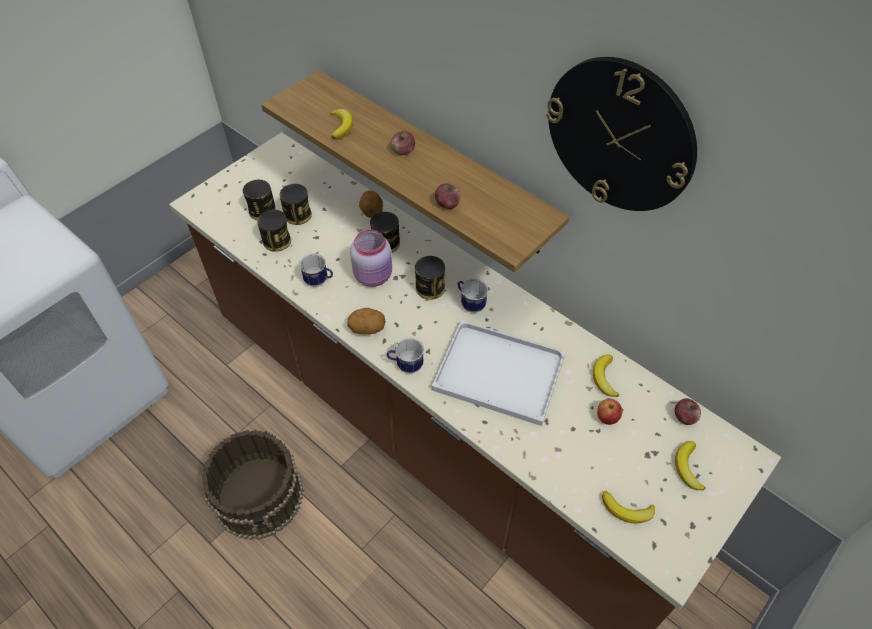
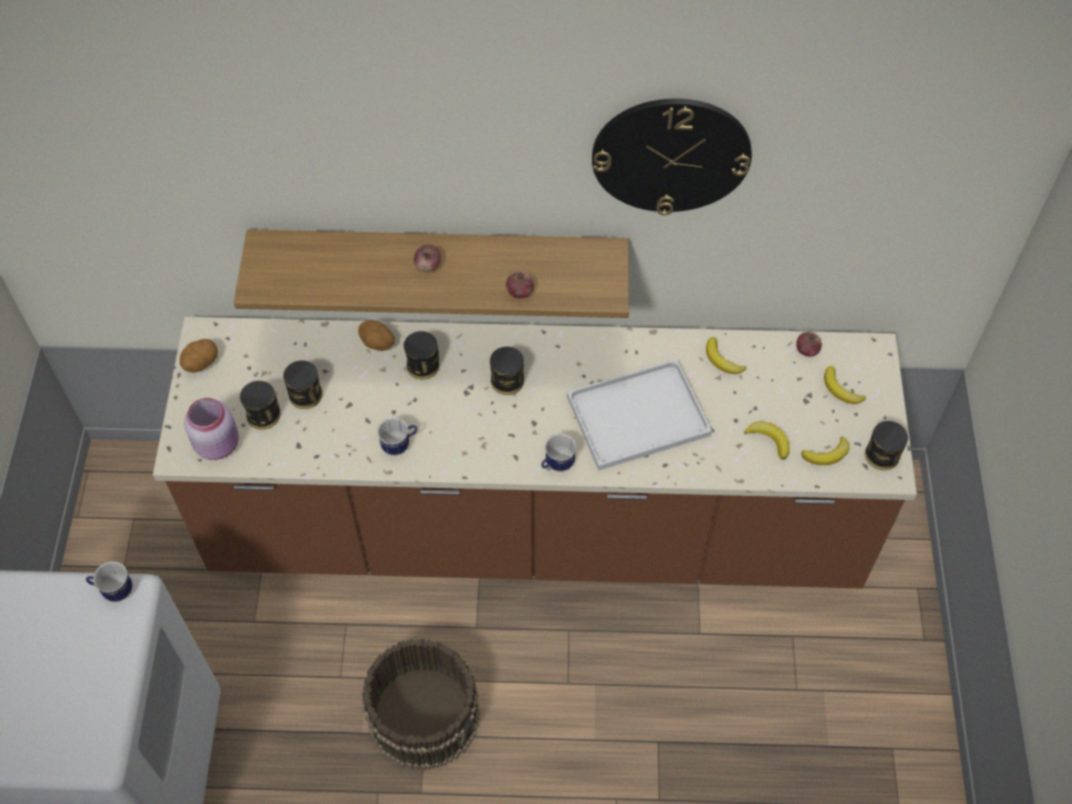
camera: 40 degrees left, 5 degrees up
can [257,209,291,252] -> can moved to [865,421,908,470]
banana [330,109,353,140] -> banana moved to [744,421,789,460]
potato [347,308,386,334] -> potato moved to [180,339,218,373]
pink jar [350,230,392,287] -> pink jar moved to [184,398,239,460]
mug [458,279,488,313] -> mug moved to [86,561,133,602]
apple [597,399,622,425] -> none

